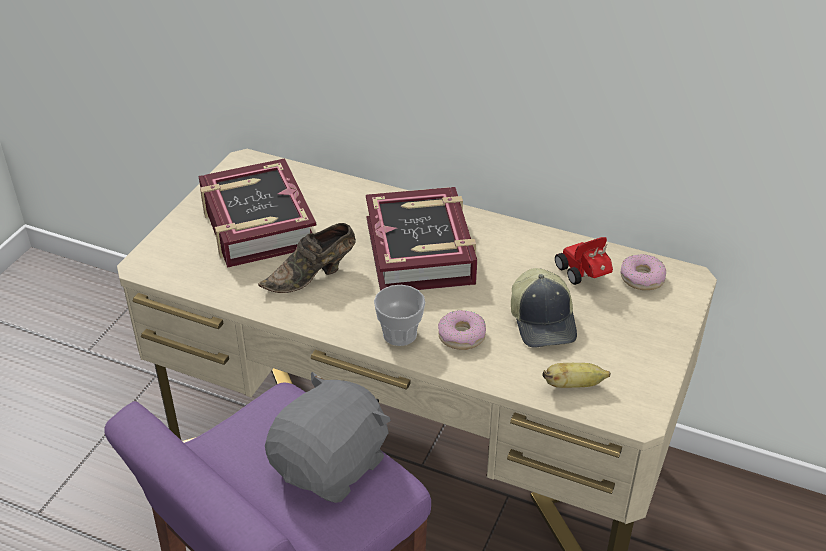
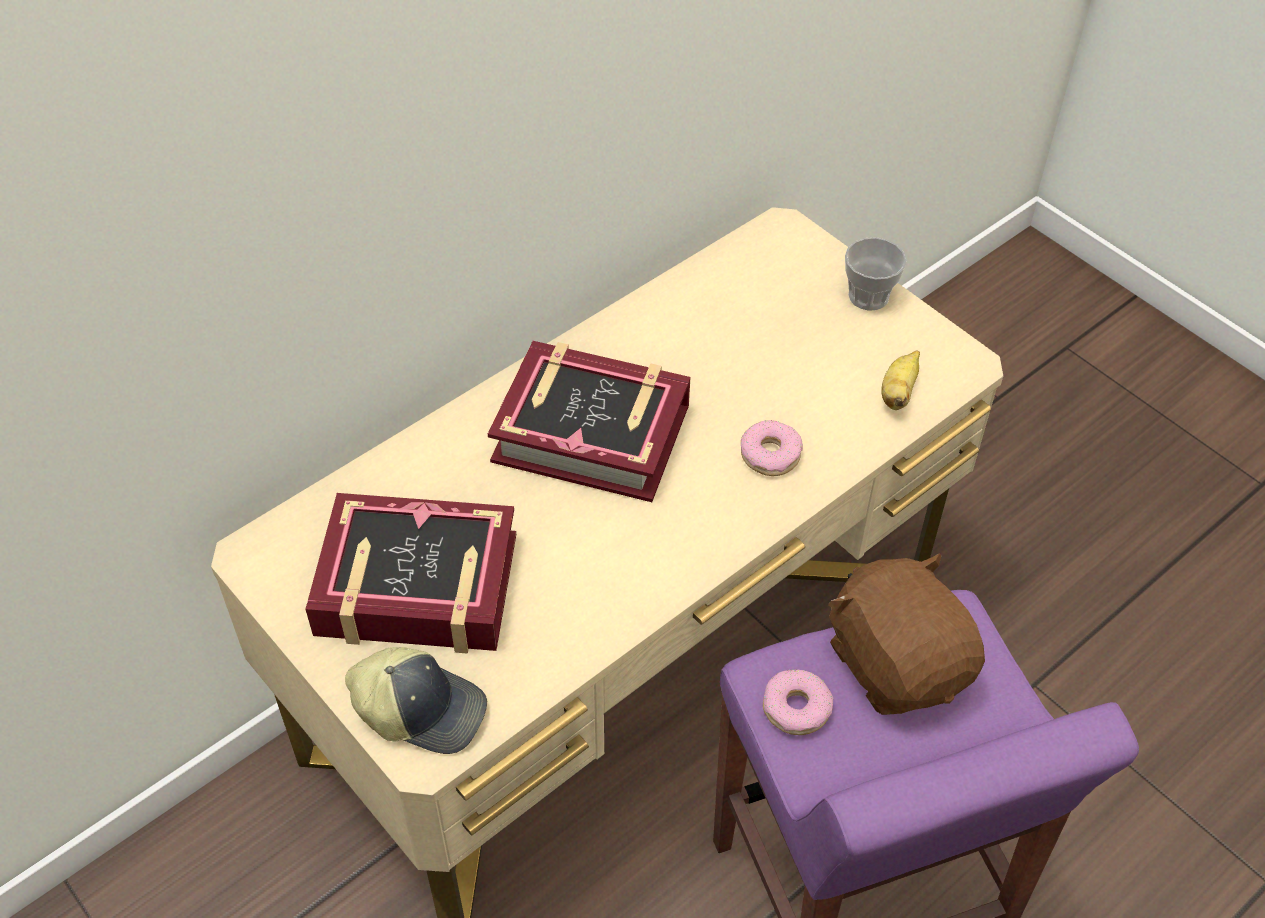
camera: 65 degrees left, 10 degrees up
brown shoe [258,223,356,293] -> none
grey plush toy [265,372,391,503] -> brown plush toy [828,554,985,715]
cup [374,285,425,346] -> cup moved to [845,237,907,311]
cap [511,268,577,348] -> cap moved to [345,647,487,754]
toy car [555,237,613,285] -> none
donut [621,254,666,290] -> donut moved to [763,669,833,735]

